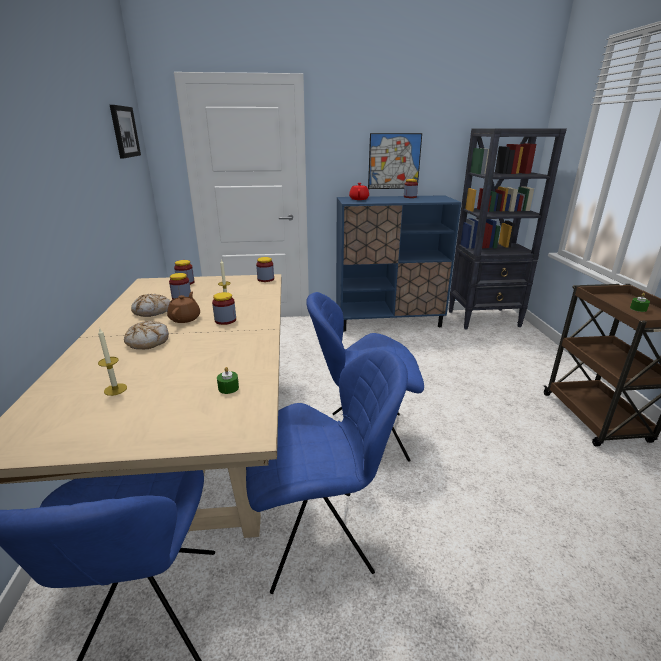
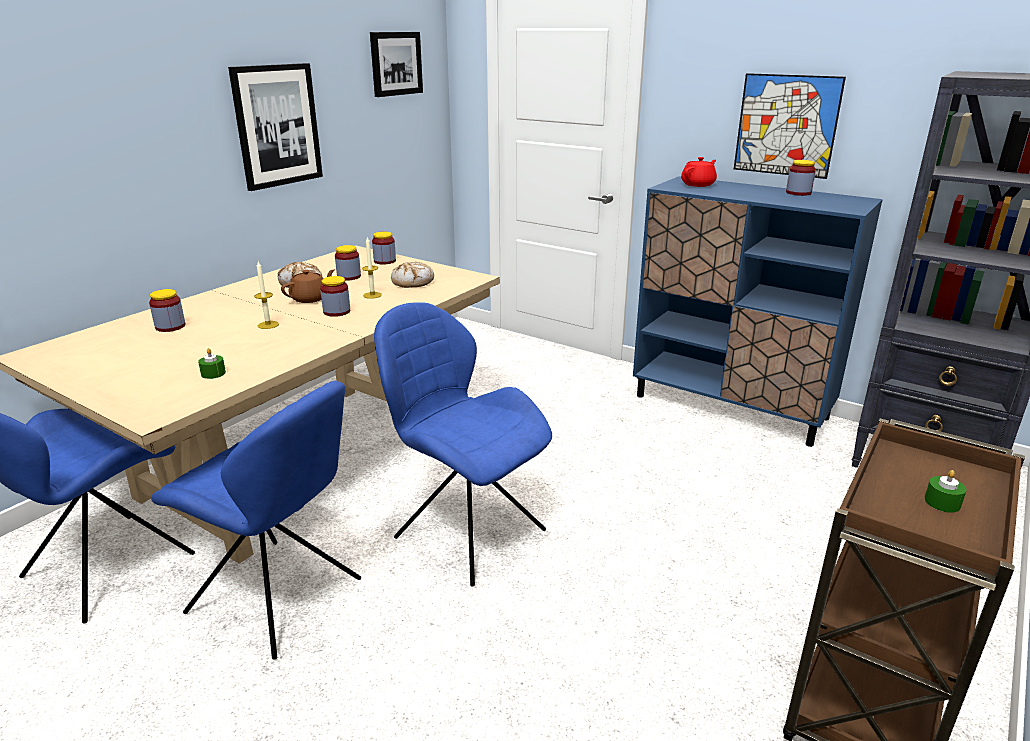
camera: 40 degrees right, 0 degrees up
candle [98,327,127,396] -> candle moved to [254,262,279,329]
bread [124,321,169,350] -> bread moved to [391,262,434,288]
jar [256,257,274,282] -> jar moved to [149,289,186,332]
none -> picture [228,63,323,191]

